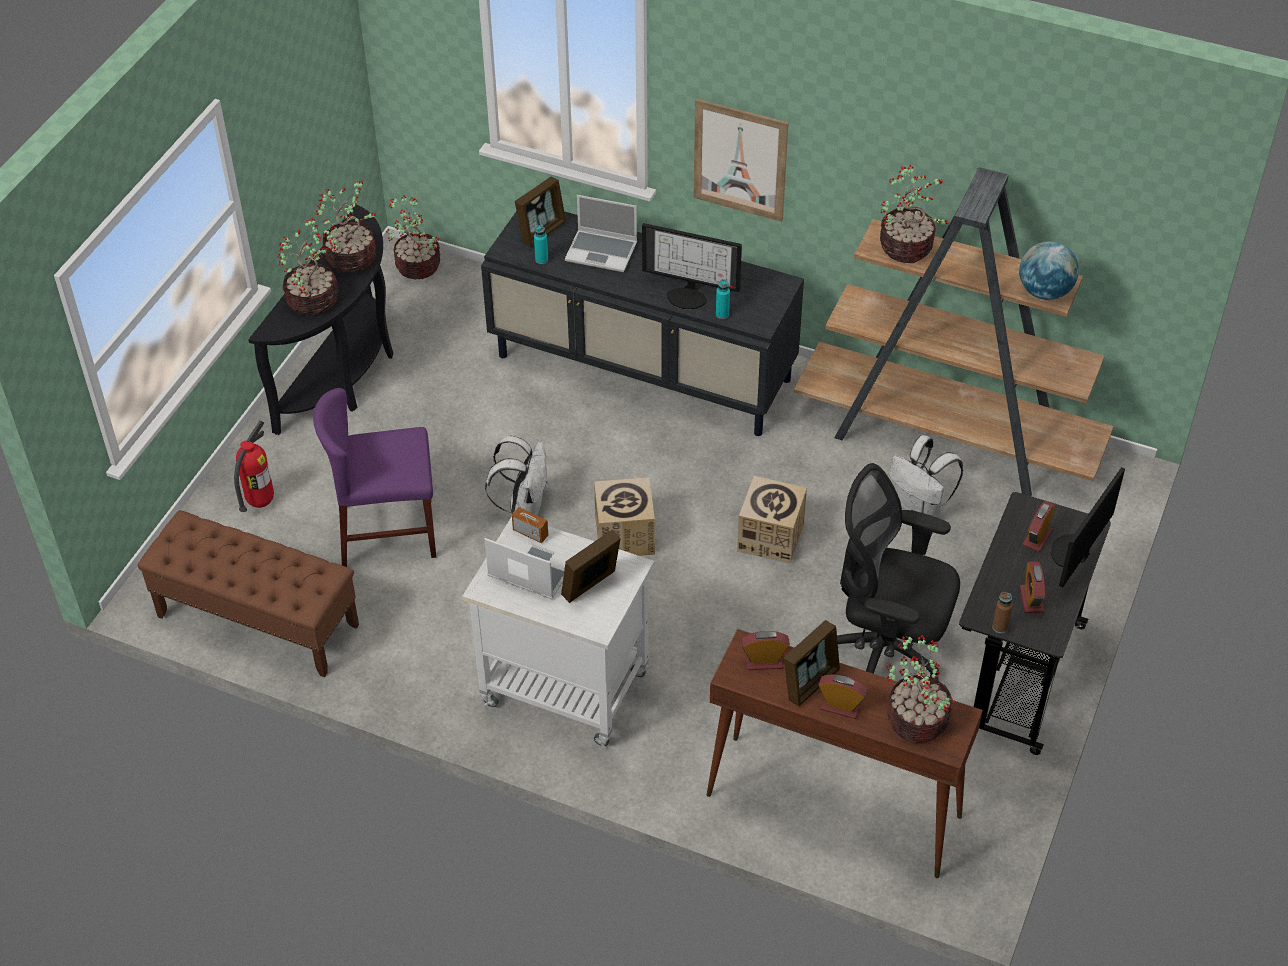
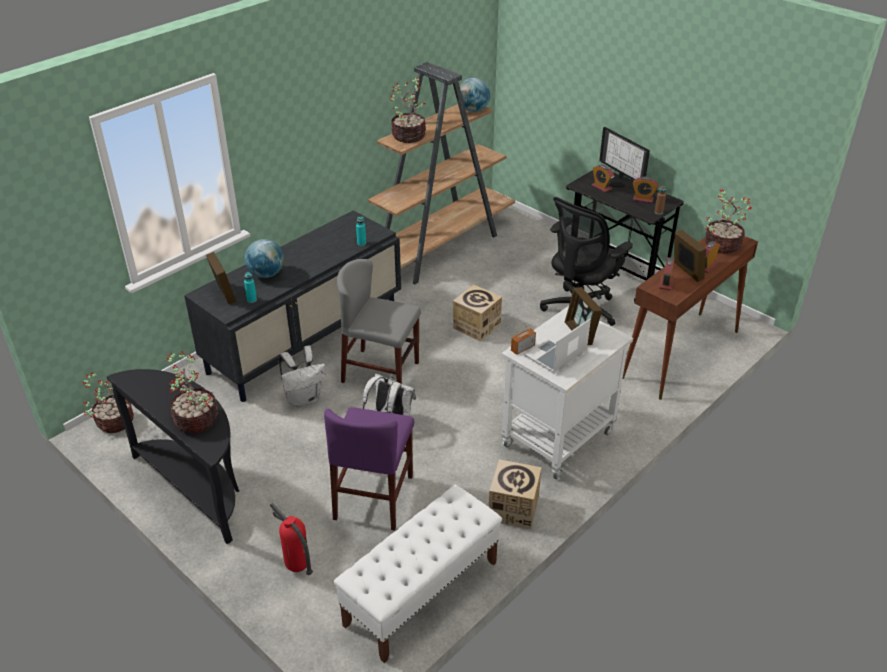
camera: 70 degrees left, 10 degrees down
brown bench [138,510,359,677] -> white bench [334,485,502,663]
potted plant [315,180,376,273] -> none
laptop [565,195,637,272] -> globe [245,239,284,278]
cardboard box [594,477,655,556] -> cardboard box moved to [489,459,542,529]
monitor [642,223,742,310] -> none
picture [694,99,789,222] -> none
white backpack [889,435,963,517] -> white backpack moved to [278,346,326,407]
none -> grey chair [337,259,421,384]

